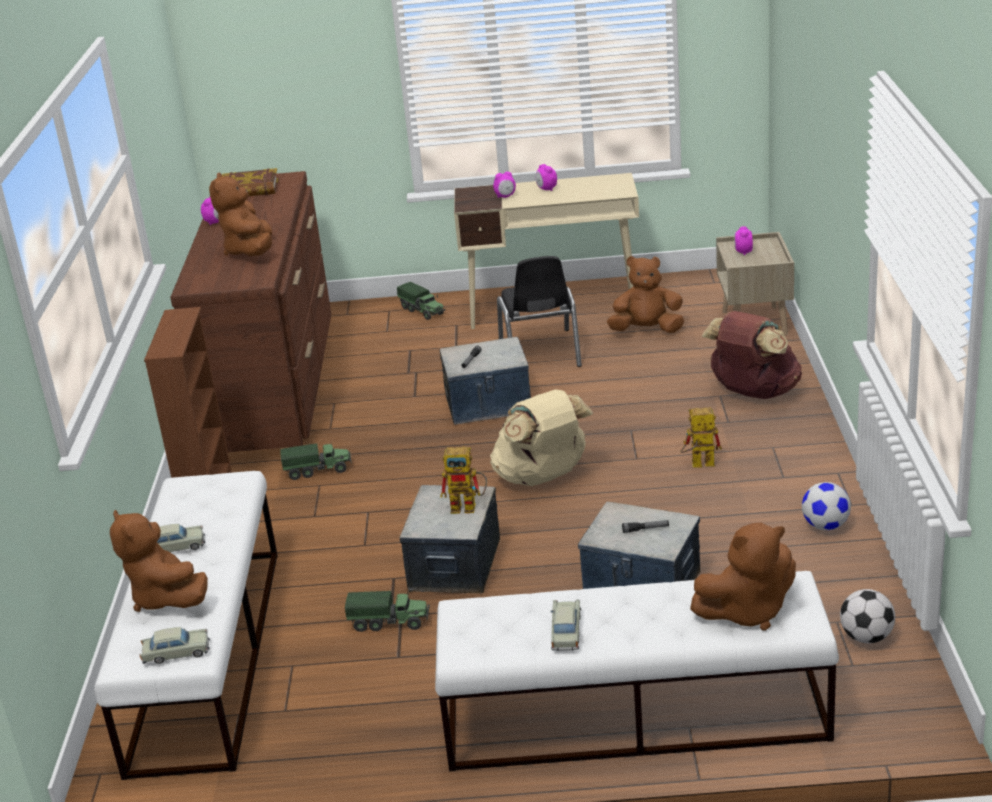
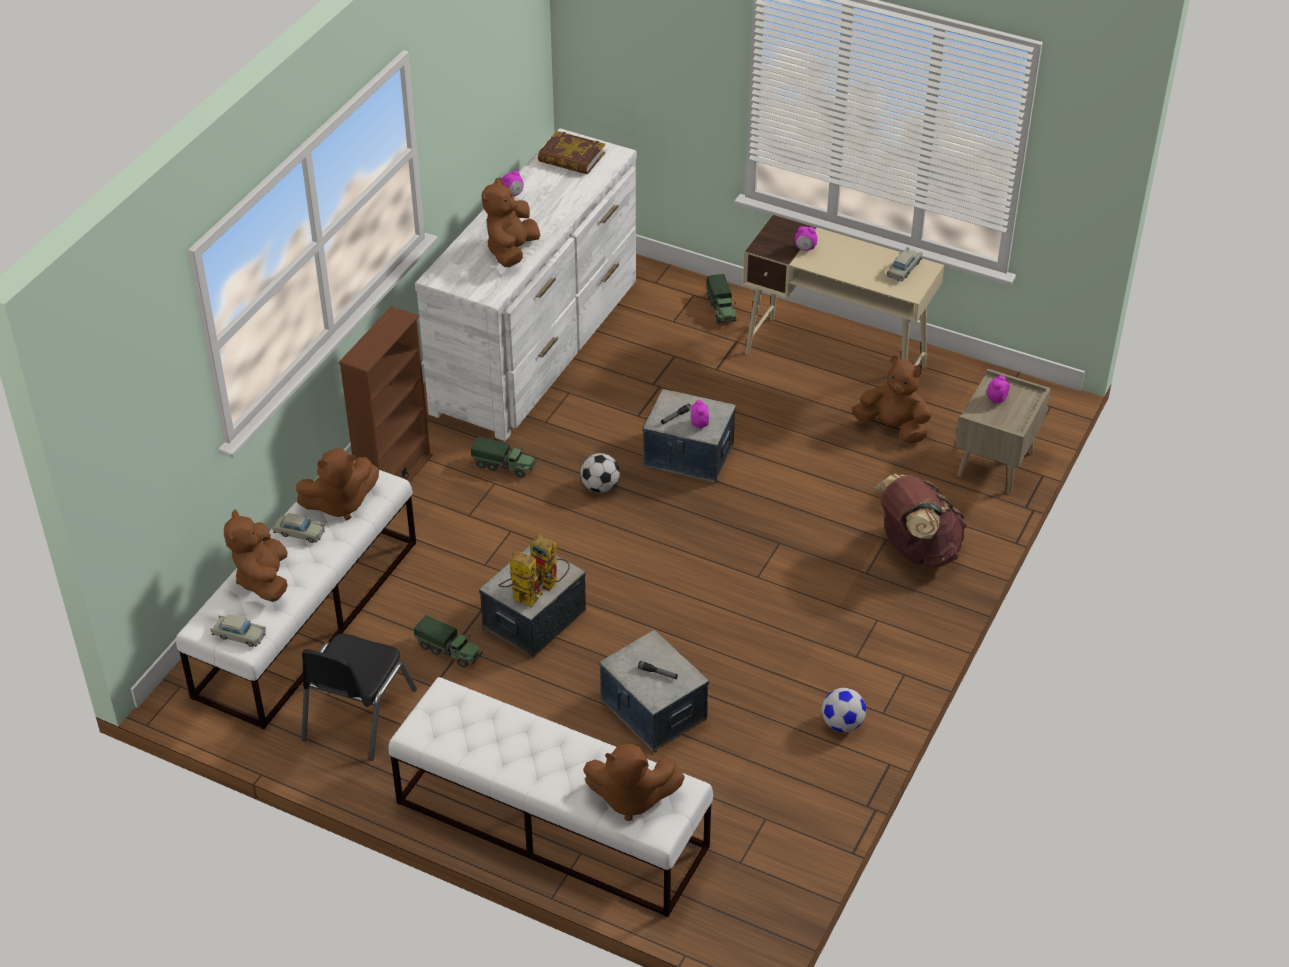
camera: 25 degrees right, 15 degrees up
brown dresser [170,171,331,452] -> white dresser [415,128,637,441]
beige backpack [490,389,593,486] -> none
black chair [497,256,582,367] -> black chair moved to [301,633,417,761]
alarm clock [535,164,557,191] -> alarm clock moved to [690,400,709,430]
beige toy car [551,599,581,651] -> beige toy car moved to [887,247,923,281]
toy robot [680,407,722,467] -> toy robot moved to [499,552,543,608]
football [840,589,895,643] -> football moved to [580,453,620,493]
none -> brown plush toy [296,448,379,520]

